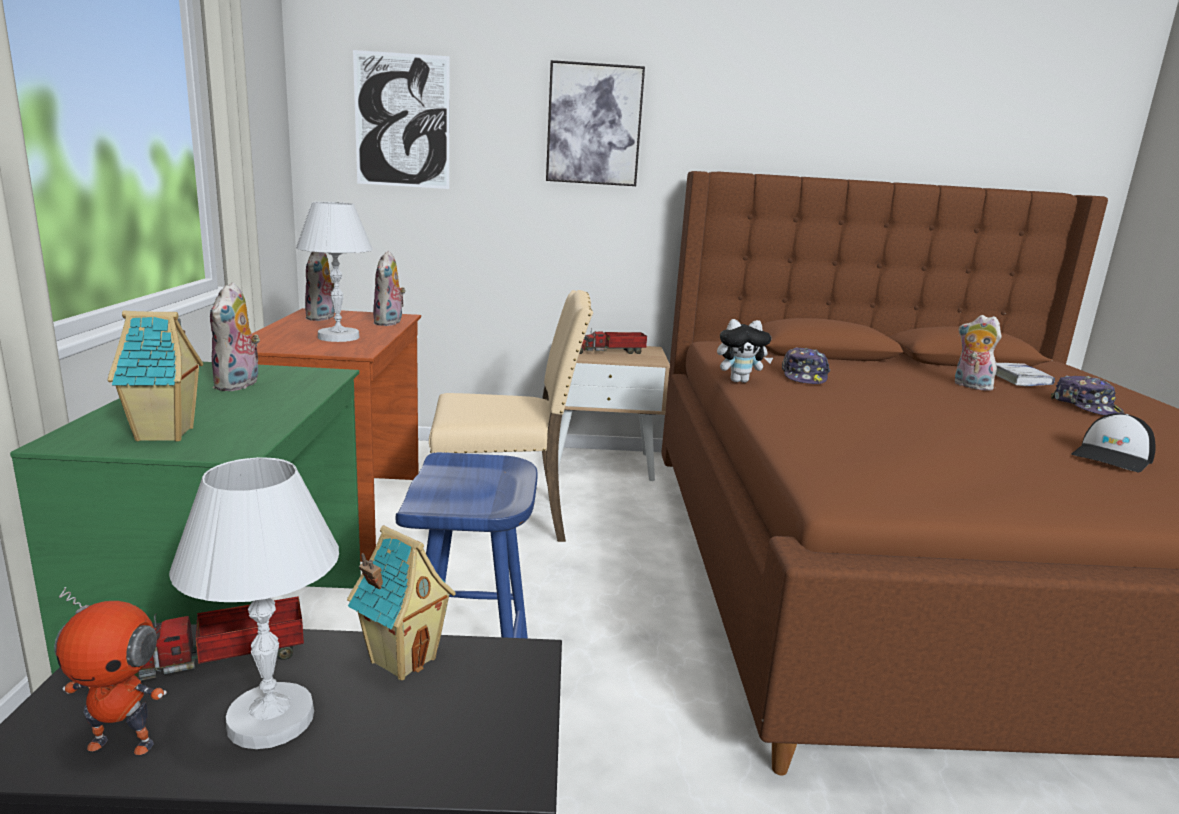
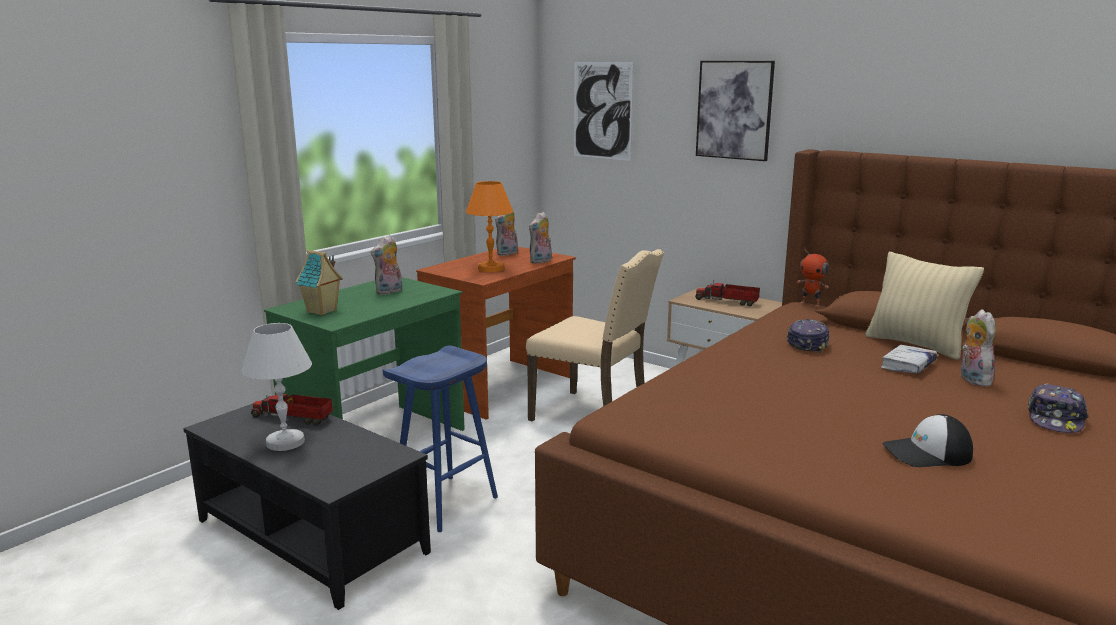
camera: 40 degrees right, 0 degrees up
toy robot [54,587,167,755] -> toy robot moved to [797,248,829,307]
white table lamp [296,202,373,342] -> orange table lamp [466,181,513,272]
toy house [347,526,456,680] -> none
plush toy [717,319,773,383] -> none
cap [782,347,830,384] -> cap turned 150 degrees clockwise [787,319,830,353]
white book [996,363,1055,386] -> white book moved to [881,345,937,373]
none -> beige pillow [865,252,984,360]

